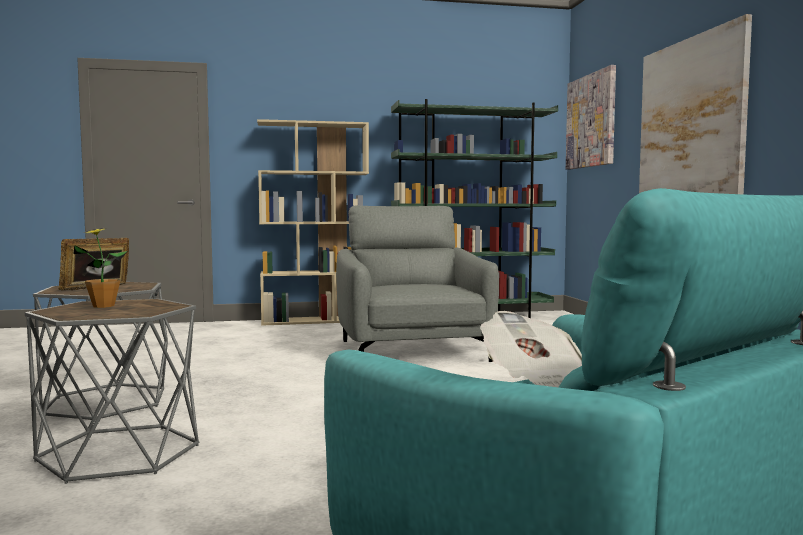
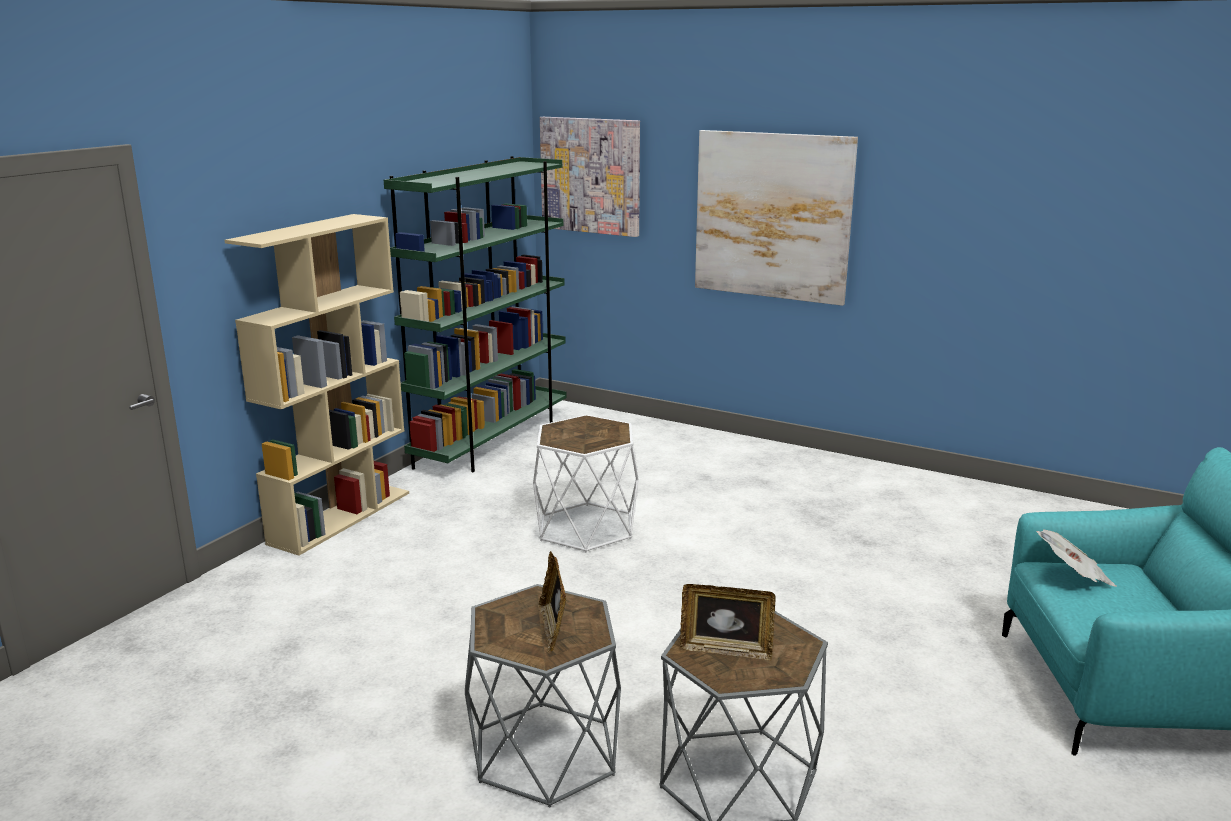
camera: 50 degrees left, 15 degrees up
potted plant [74,228,127,308] -> picture frame [680,584,776,661]
grey armchair [336,205,499,362] -> white side table [533,415,638,553]

